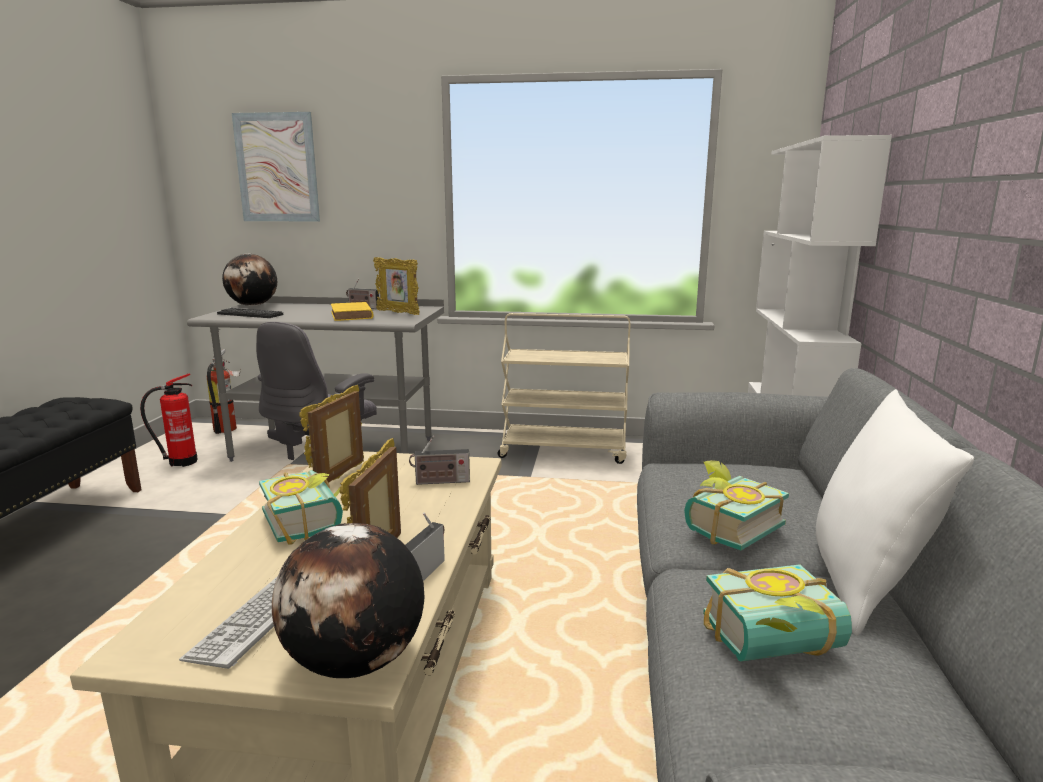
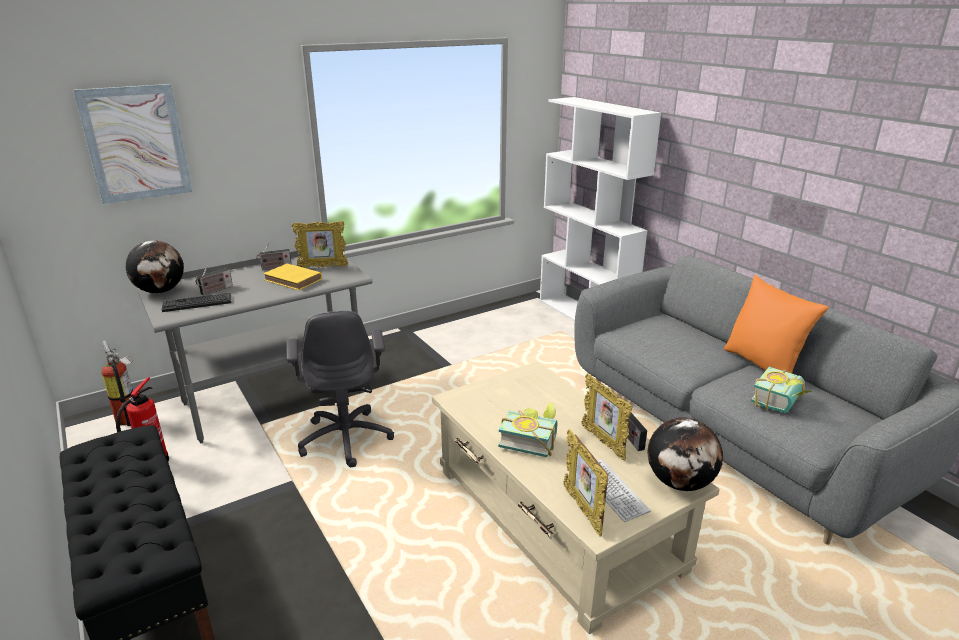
camera: 40 degrees left, 10 degrees up
picture frame [299,385,364,483] -> picture frame moved to [563,429,608,536]
radio [409,435,470,485] -> radio moved to [195,264,233,295]
beige cart [498,313,630,464] -> none
book [684,460,789,550] -> none
white pillow [816,389,974,636] -> orange pillow [724,275,828,373]

